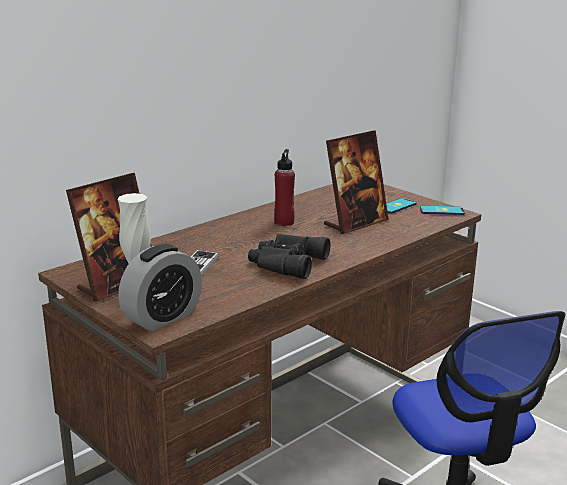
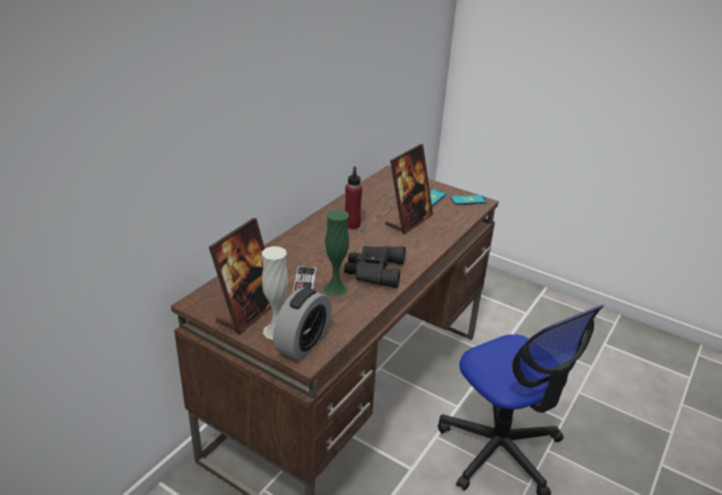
camera: 15 degrees left, 10 degrees up
none -> green vase [324,210,349,297]

